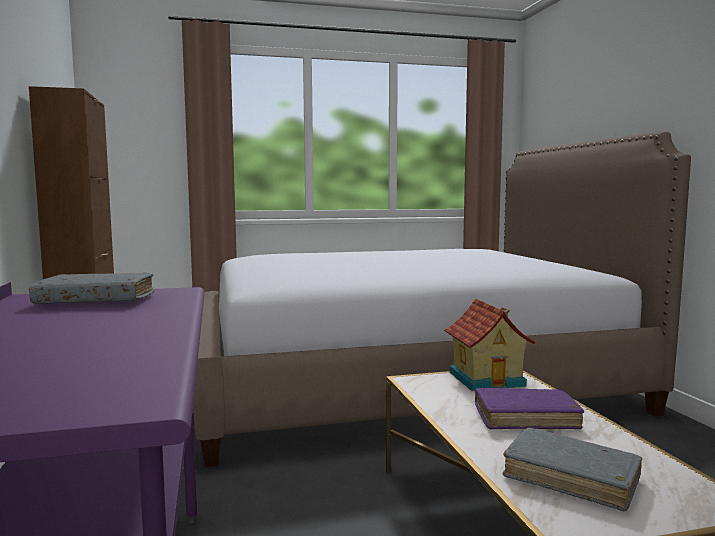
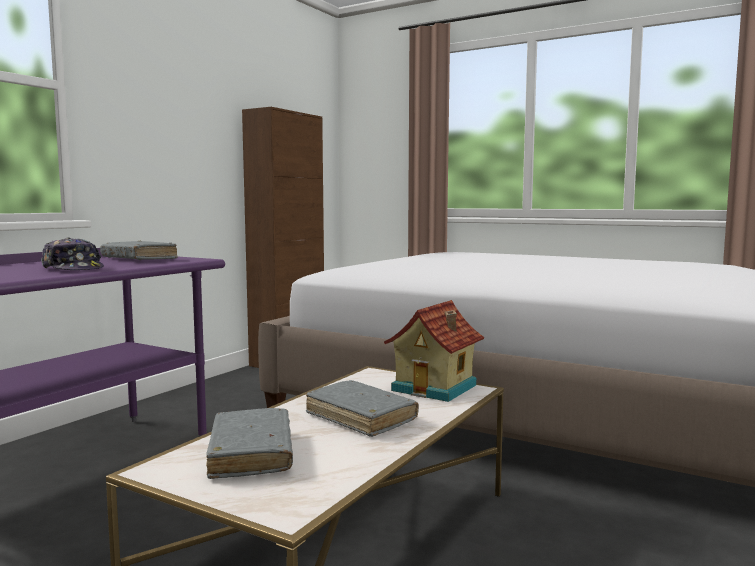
camera: 45 degrees right, 0 degrees up
purple book [475,388,584,430] -> grey book [306,380,419,437]
none -> cap [41,237,104,270]

